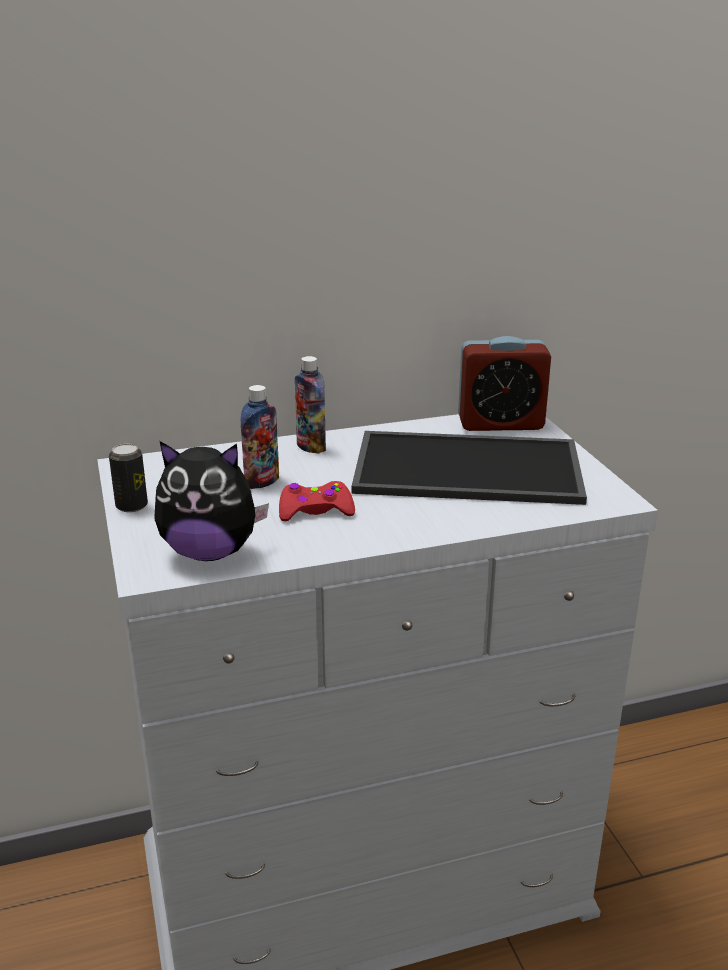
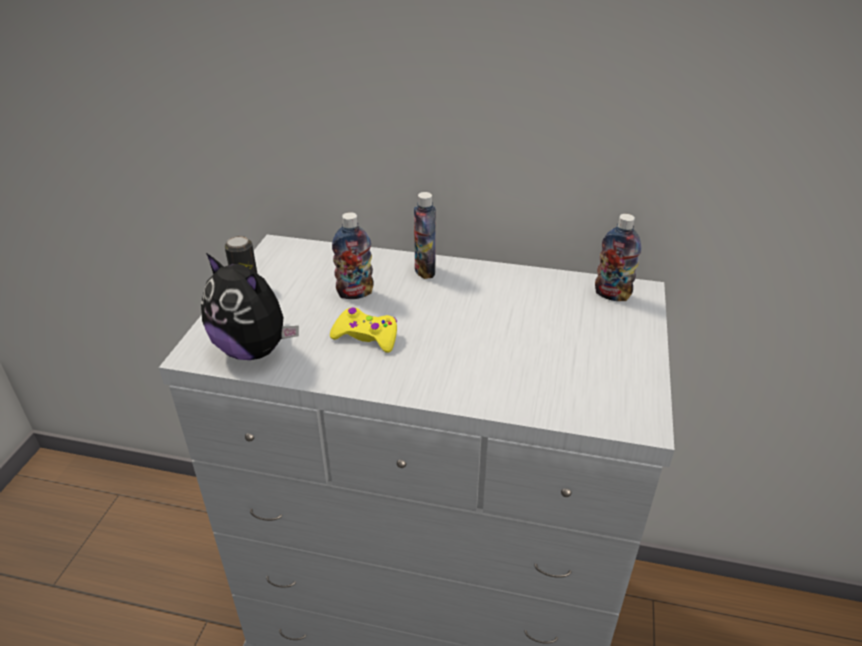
camera: 30 degrees right, 10 degrees up
red game controller [279,481,355,521] -> yellow game controller [330,307,397,353]
tray [351,431,587,505] -> none
alarm clock [458,336,551,431] -> bottle [595,214,641,301]

